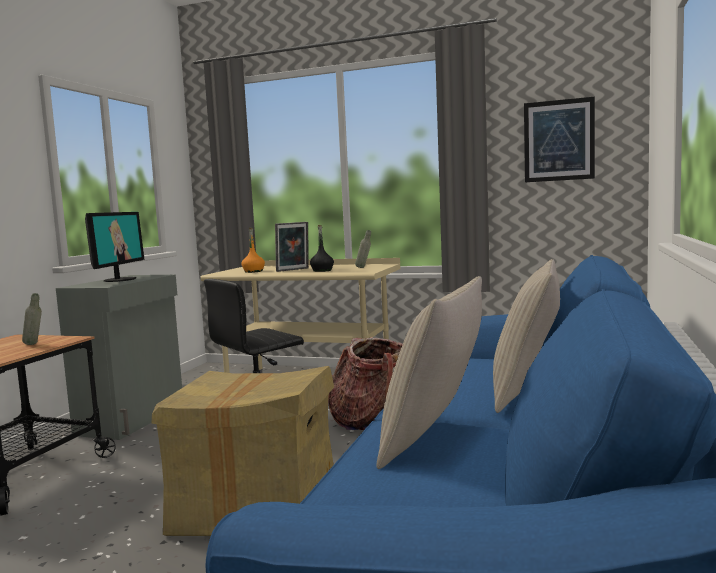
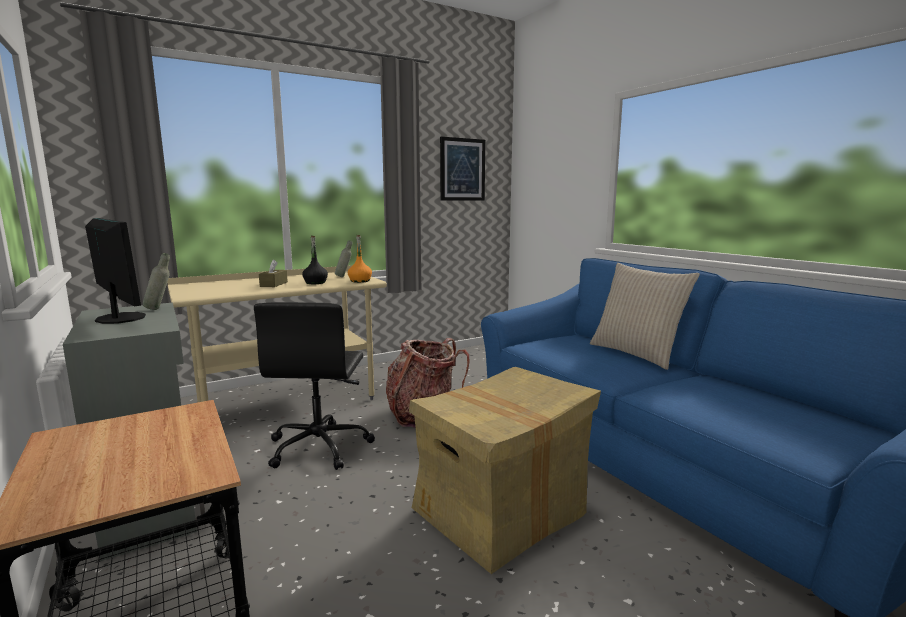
camera: 50 degrees left, 5 degrees up
grey bottle [22,293,42,345] -> grey bottle moved to [143,253,170,310]
orange bottle [242,228,265,273] -> orange bottle moved to [348,235,372,283]
picture frame [275,222,309,272] -> brown tissue box [259,259,288,287]
beige pillow [377,276,482,469] -> none

